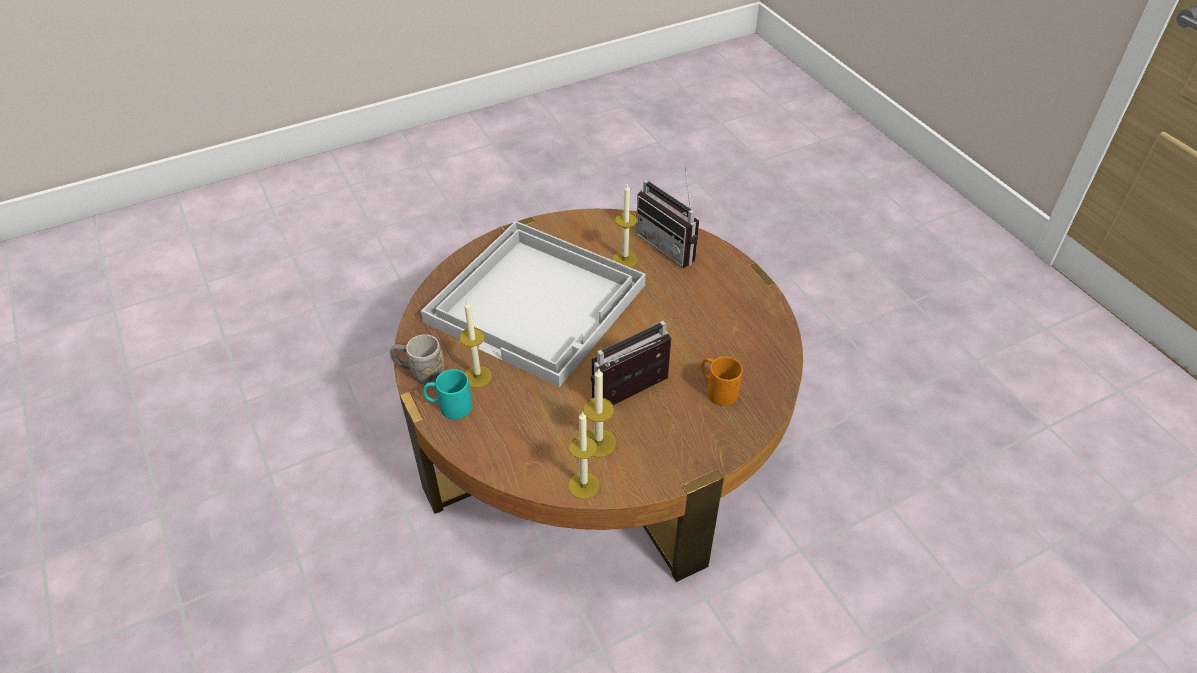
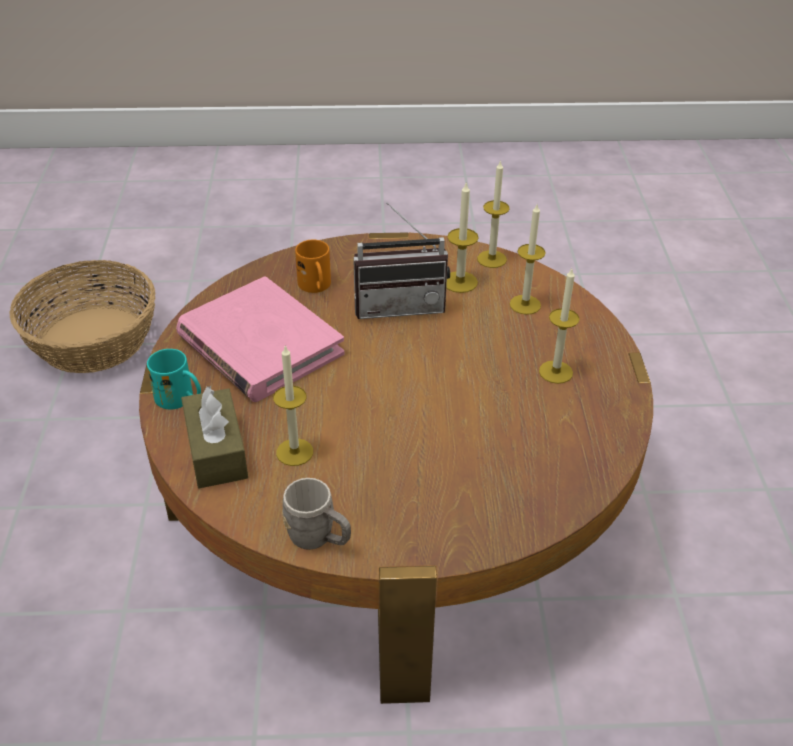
camera: 155 degrees left, 5 degrees down
grey mug [390,335,444,384] -> grey mug moved to [282,478,351,550]
white tray [421,221,646,387] -> none
turquoise mug [423,369,472,419] -> turquoise mug moved to [147,349,201,409]
radio [636,166,699,267] -> brown tissue box [181,386,248,488]
none -> basket [9,260,156,373]
none -> pink book [176,276,345,402]
none -> candle [510,204,546,315]

